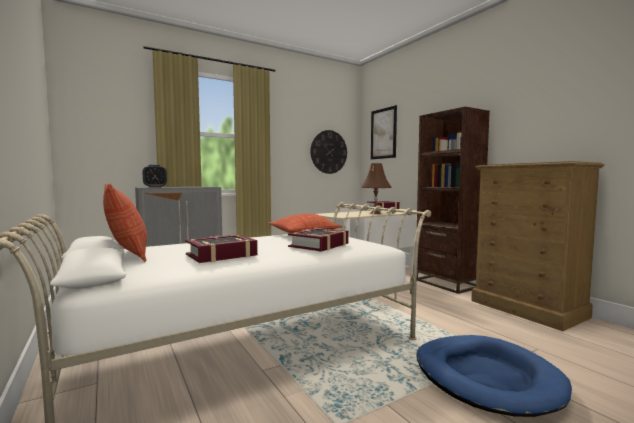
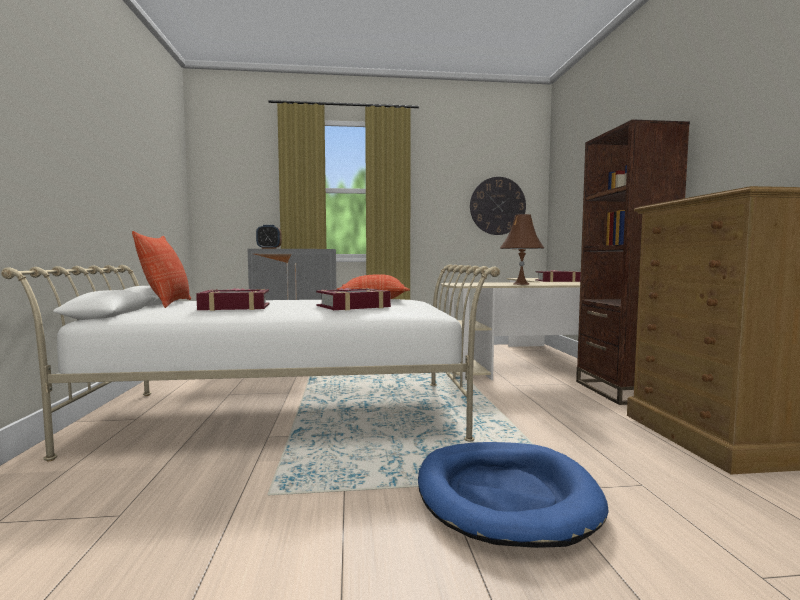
camera: 25 degrees right, 0 degrees up
picture [371,105,397,159] -> none

